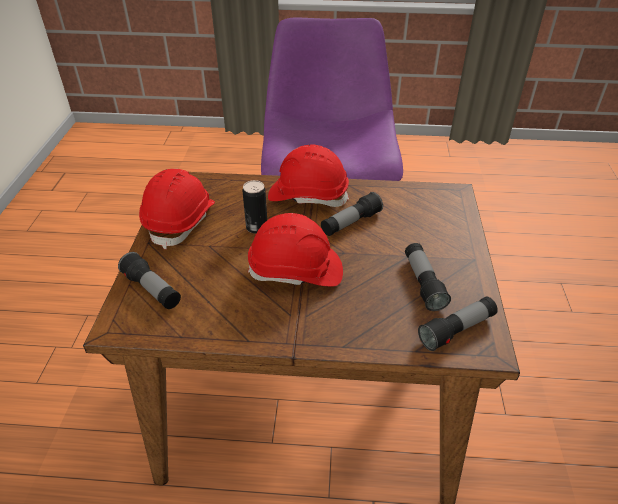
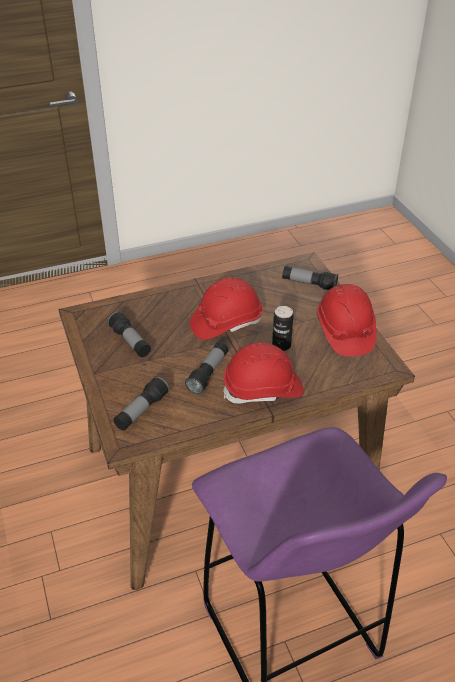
camera: 155 degrees right, 0 degrees up
flashlight [418,297,498,351] -> flashlight moved to [113,376,170,431]

